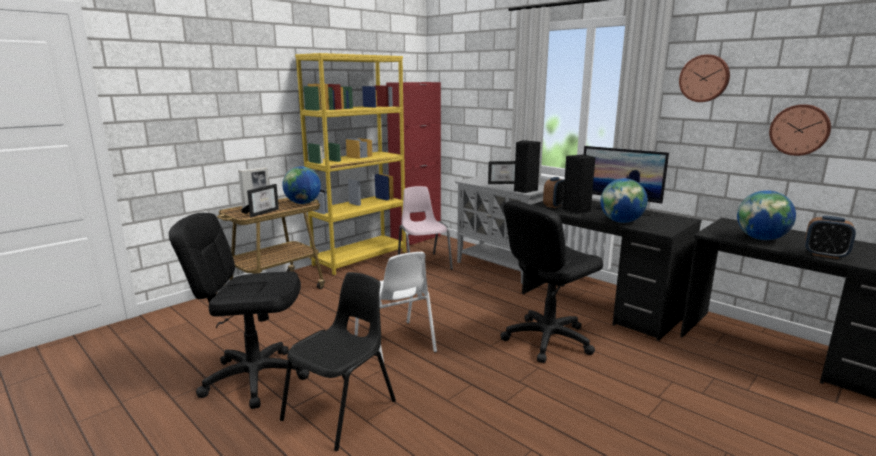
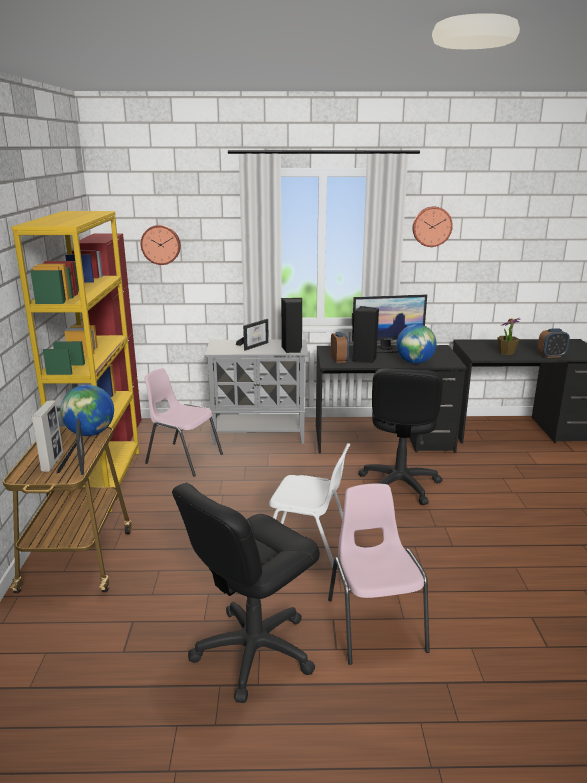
camera: 45 degrees left, 5 degrees up
black chair [280,272,396,451] -> pink chair [328,483,430,665]
globe [737,190,796,240] -> potted plant [497,318,520,355]
wall clock [769,104,831,156] -> wall clock moved to [141,225,181,265]

